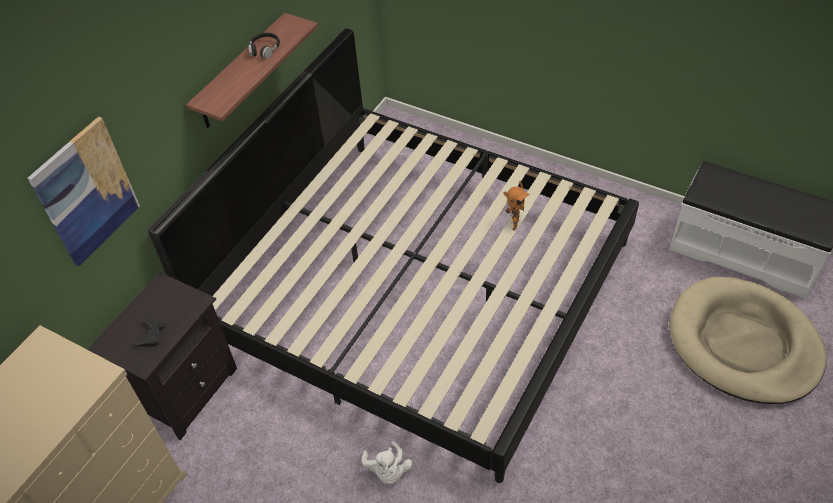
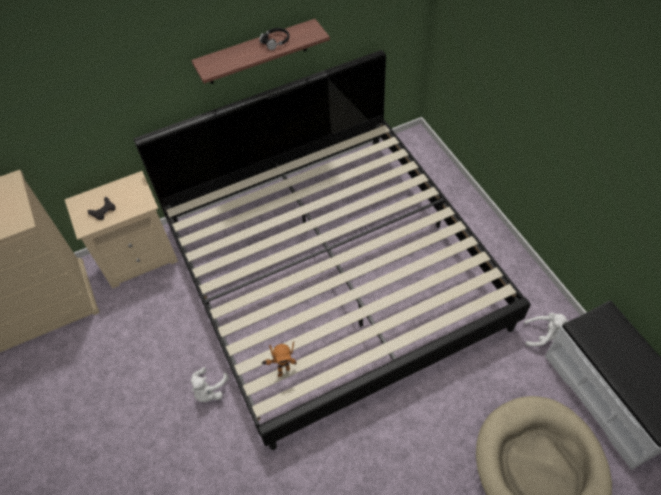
camera: 35 degrees right, 5 degrees up
picture [28,116,140,266] -> none
black nightstand [87,272,237,440] -> beige nightstand [64,171,178,289]
toy robot [503,181,530,231] -> toy robot moved to [261,341,297,377]
none -> white plush toy [524,313,569,346]

